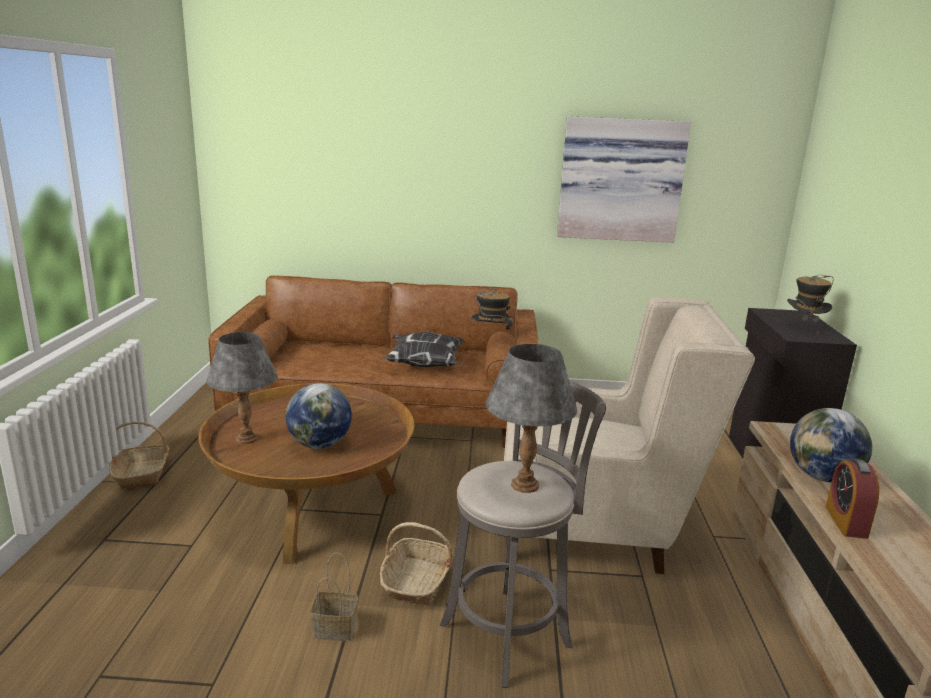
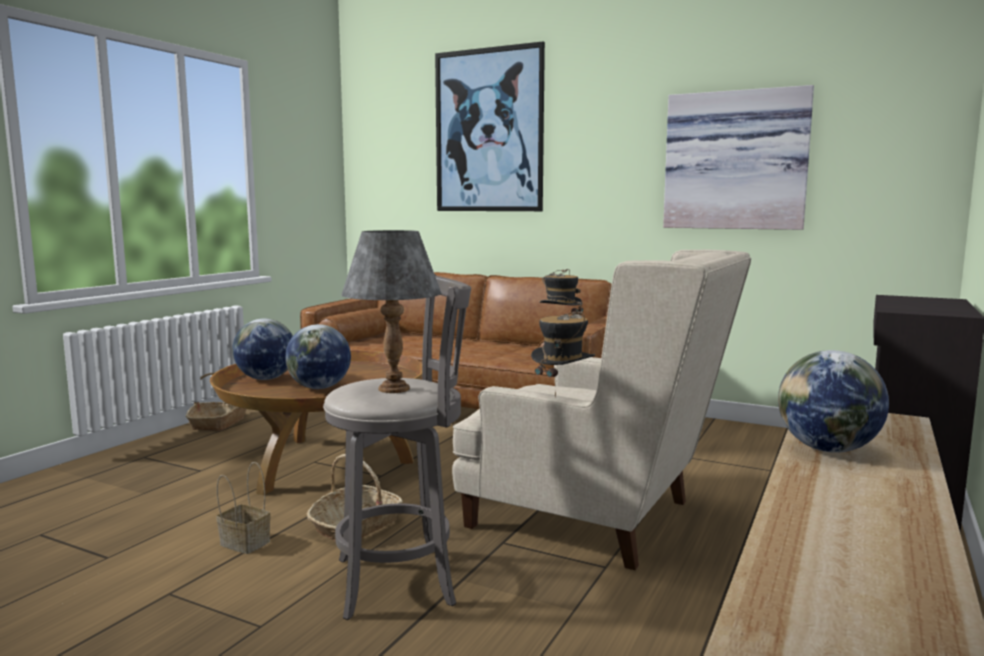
camera: 25 degrees right, 10 degrees down
grey table lamp [206,332,278,444] -> globe [232,318,293,380]
pillow [384,331,465,367] -> none
hat [787,275,834,335] -> hat moved to [531,311,595,397]
alarm clock [826,459,879,539] -> none
none -> picture [435,41,545,211]

